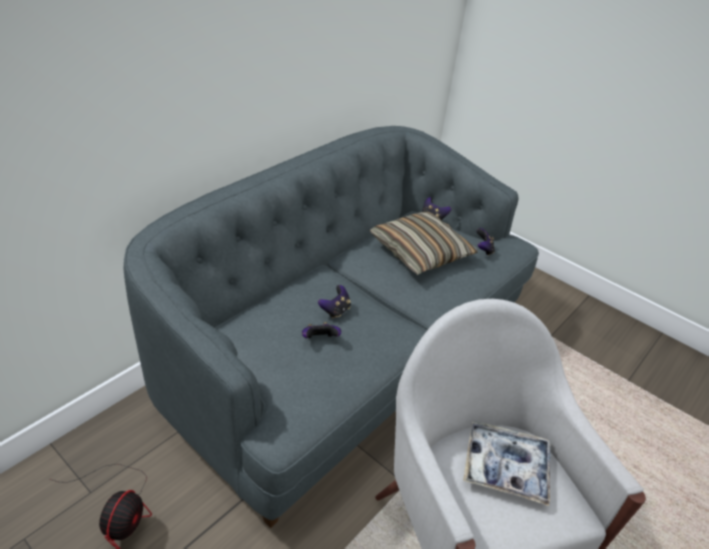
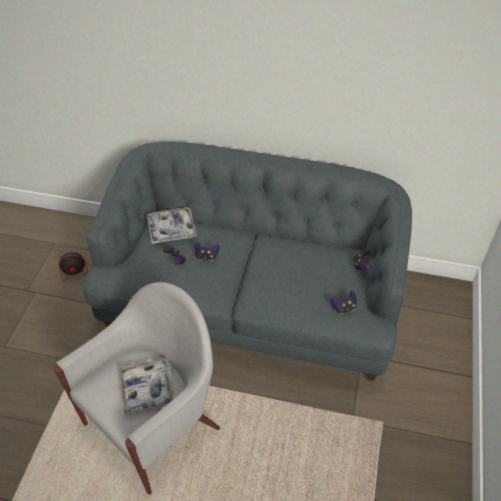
camera: 65 degrees right, 10 degrees up
pillow [369,211,478,275] -> none
none -> tray [146,207,197,244]

